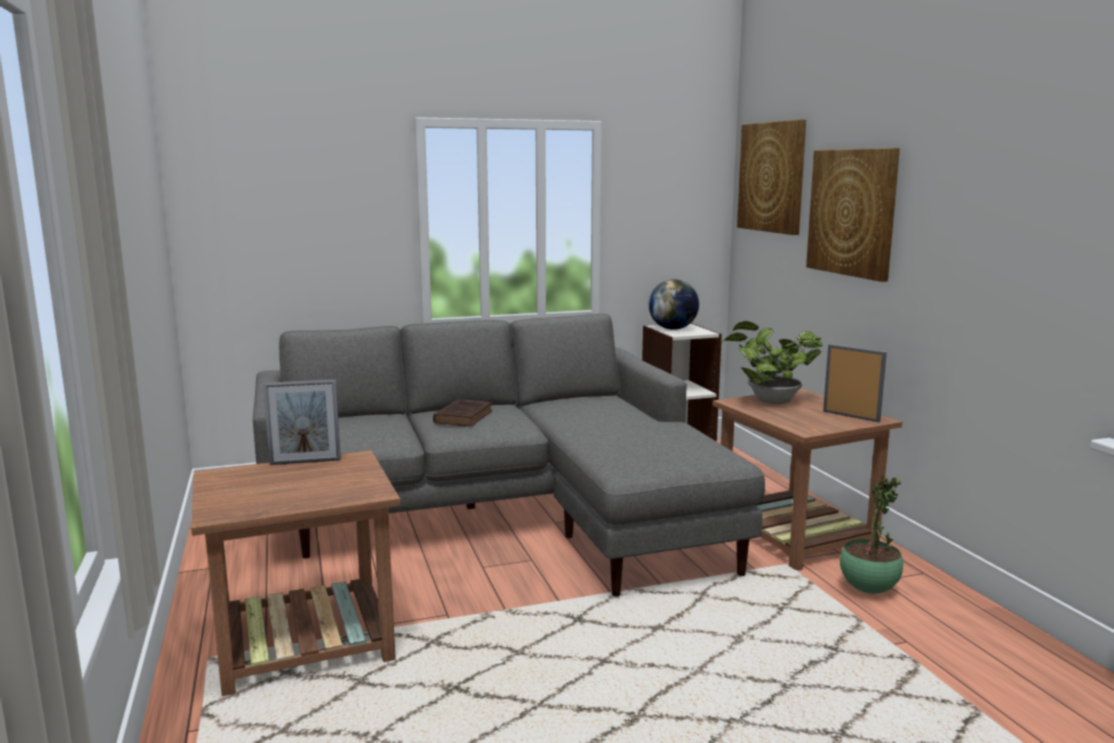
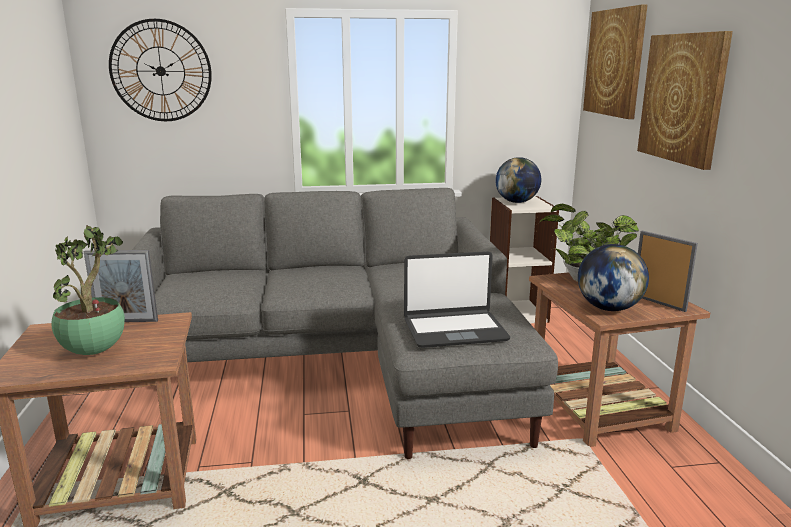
camera: 10 degrees right, 5 degrees up
brown book [433,399,492,427] -> none
potted plant [840,476,903,594] -> potted plant moved to [51,225,125,355]
none -> wall clock [109,19,212,121]
none -> laptop [404,251,510,348]
none -> globe [578,244,649,311]

